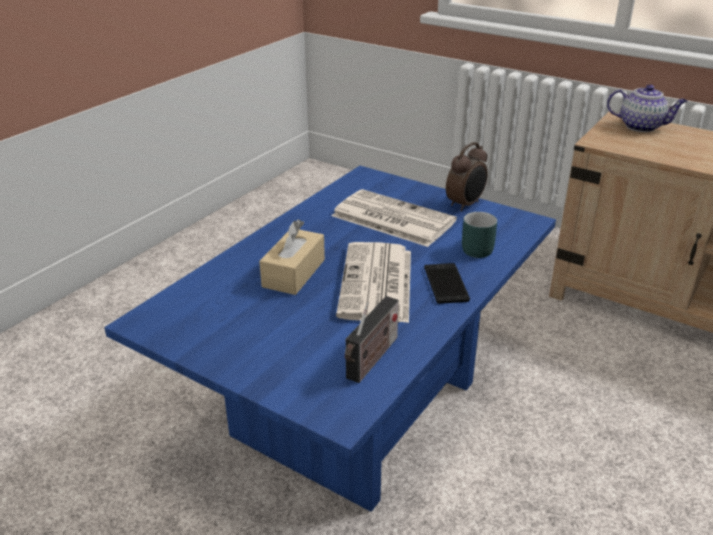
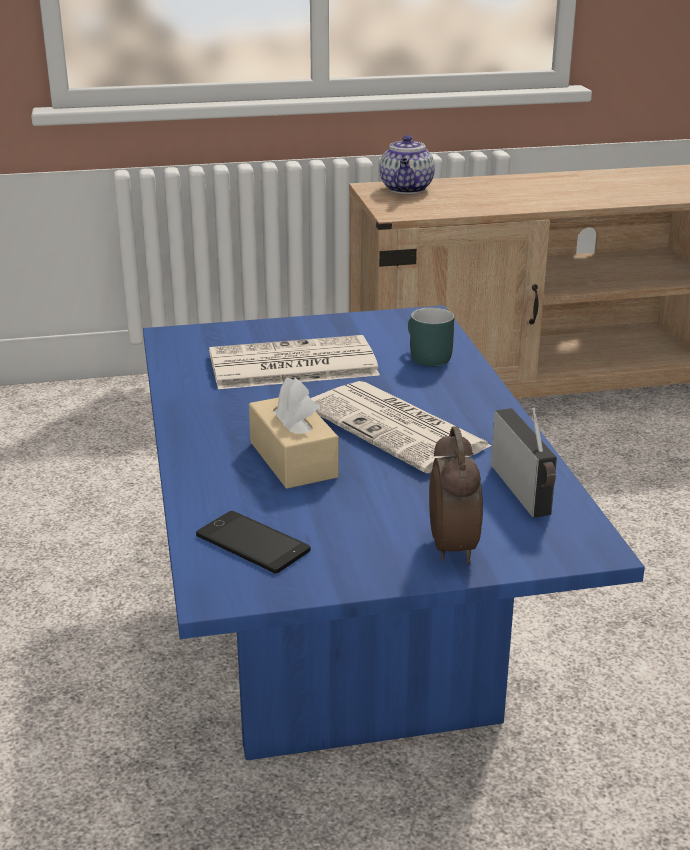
camera: 45 degrees left, 5 degrees down
phone [424,263,470,304] -> phone moved to [196,511,310,574]
alarm clock [446,142,488,212] -> alarm clock moved to [429,426,483,564]
teapot [607,84,687,132] -> teapot turned 120 degrees clockwise [379,135,435,194]

